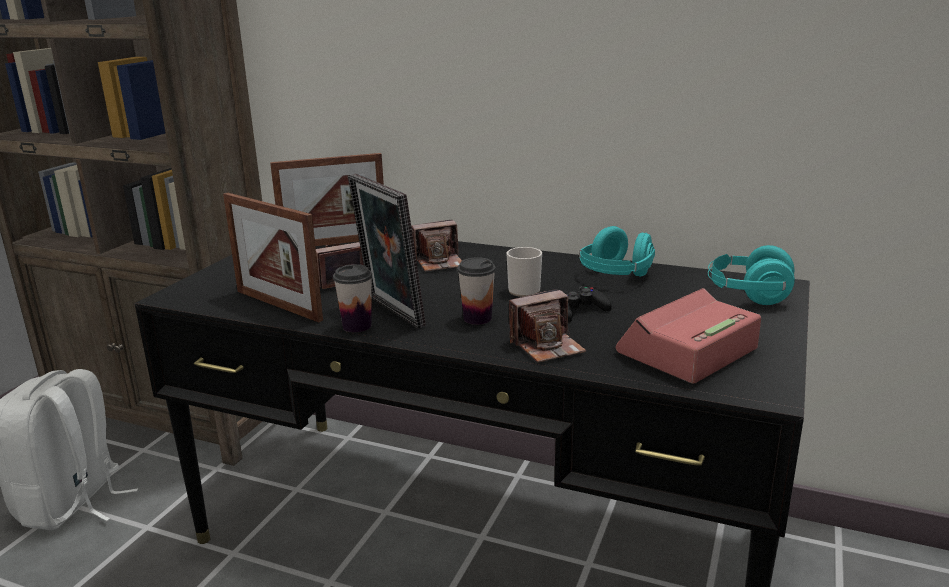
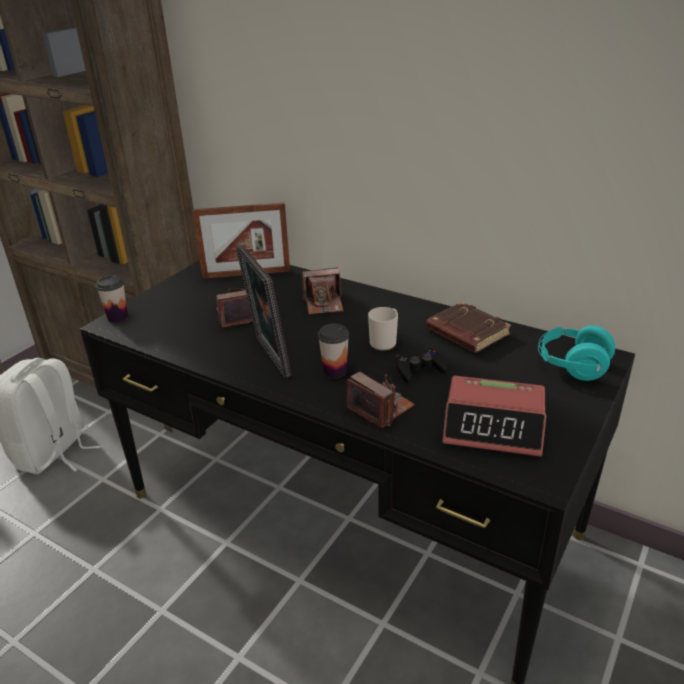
camera: 10 degrees right, 10 degrees up
picture frame [223,193,323,322] -> none
cup [333,264,372,333] -> cup moved to [96,275,128,323]
camera [509,289,586,362] -> camera turned 120 degrees counterclockwise [347,372,415,428]
turquoise headphones [579,226,655,277] -> brown book [426,302,511,353]
alarm clock [616,288,761,384] -> alarm clock turned 135 degrees counterclockwise [443,376,546,457]

